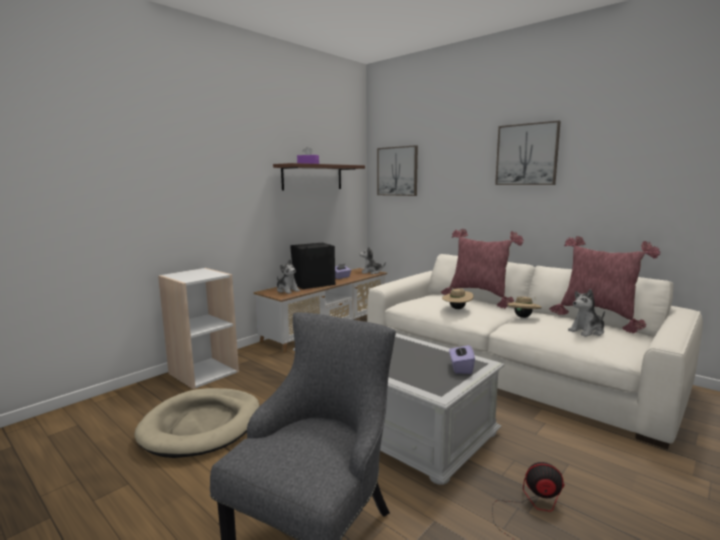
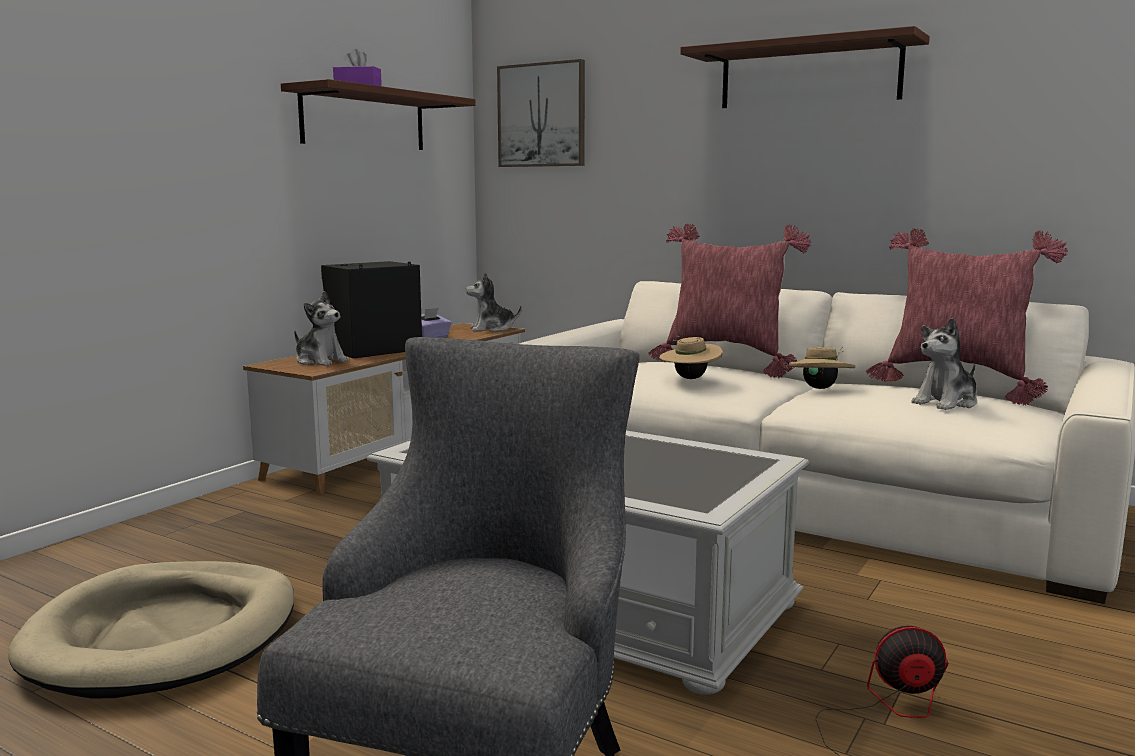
camera: 10 degrees left, 0 degrees up
bookcase [158,268,239,389] -> none
purple tissue box [449,342,475,374] -> none
picture [495,121,561,185] -> shelf [680,26,930,108]

